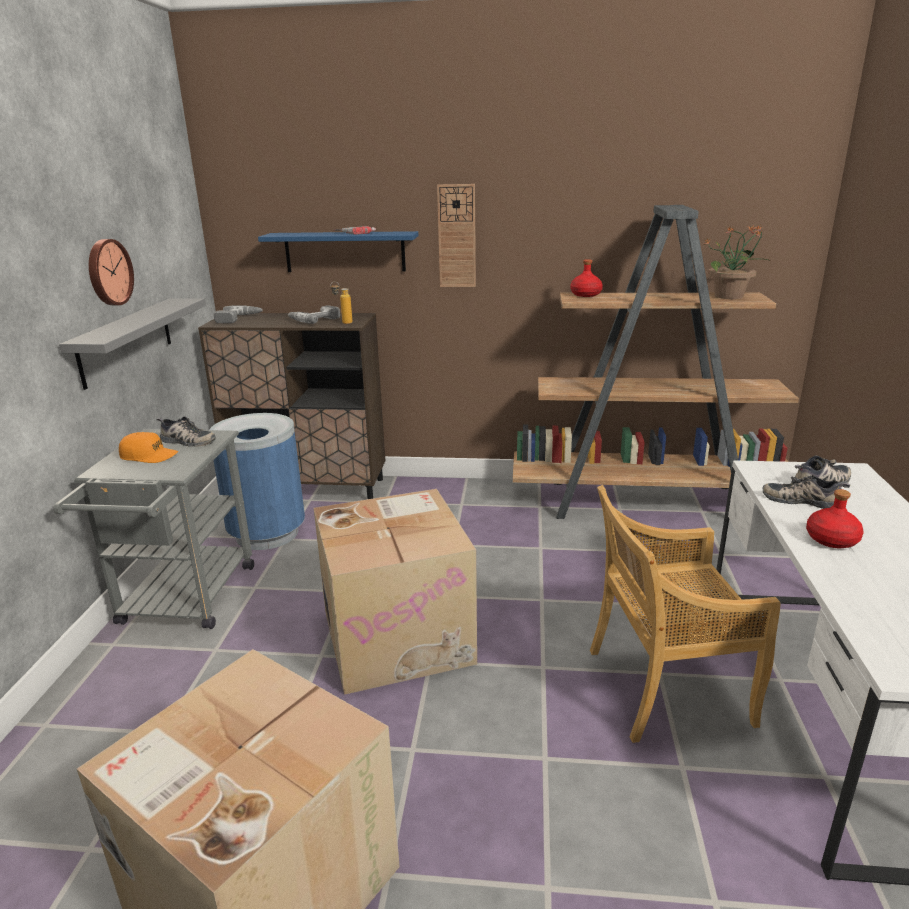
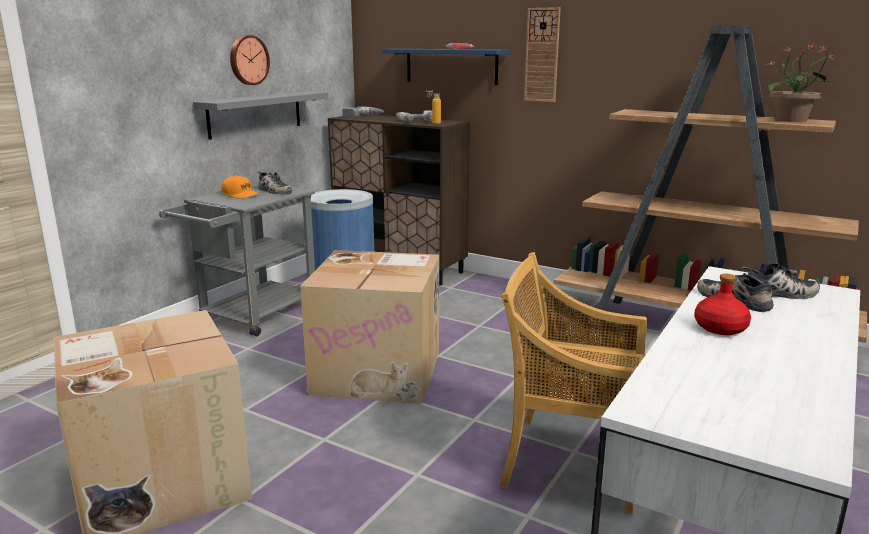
camera: 25 degrees right, 5 degrees down
red bottle [570,259,603,297] -> none

